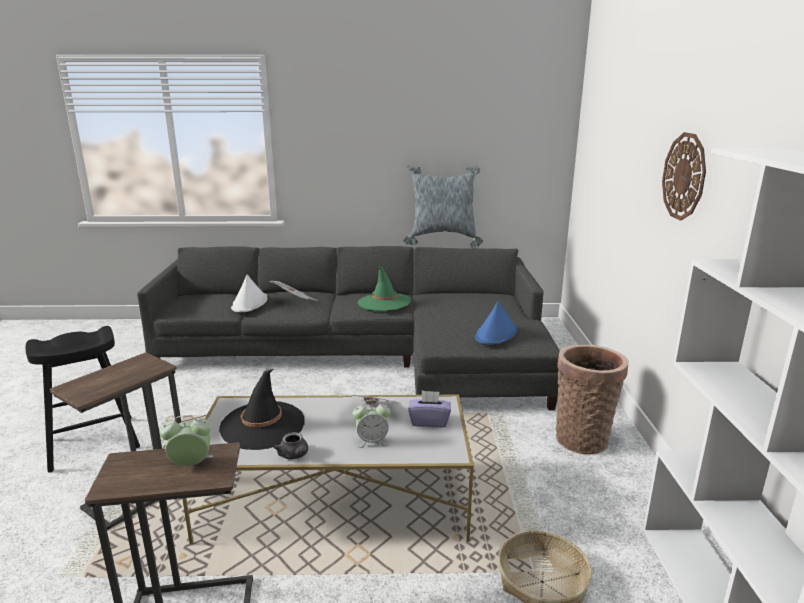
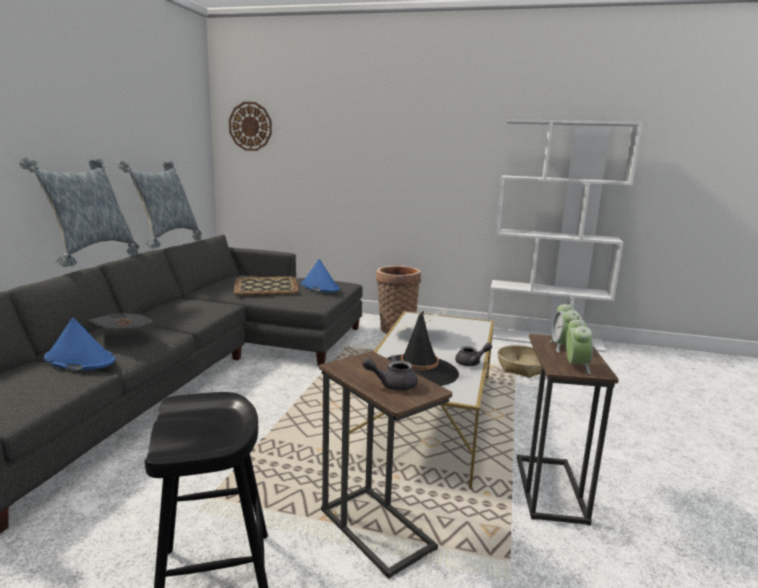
camera: 75 degrees left, 5 degrees down
white hat [231,275,268,312] -> blue hat [44,317,115,370]
alarm clock [353,400,391,448] -> alarm clock moved to [566,316,593,374]
green hat [358,266,411,311] -> none
purple tissue box [408,391,451,428] -> none
wall clock [662,132,706,220] -> wall clock moved to [229,102,272,151]
none -> pillow [19,157,140,267]
none -> tray [234,277,299,296]
none -> grey teapot [362,355,418,391]

